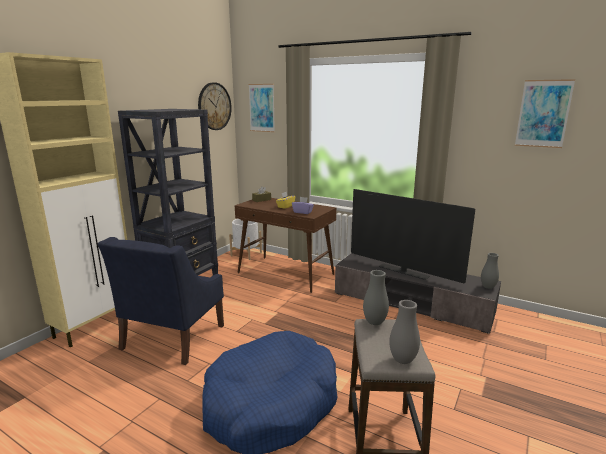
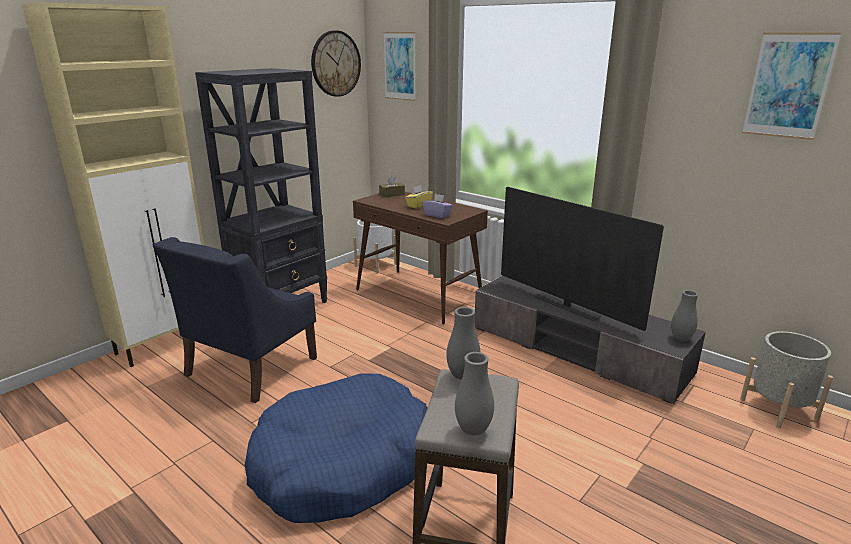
camera: 10 degrees right, 5 degrees up
none -> grey planter [740,331,833,429]

